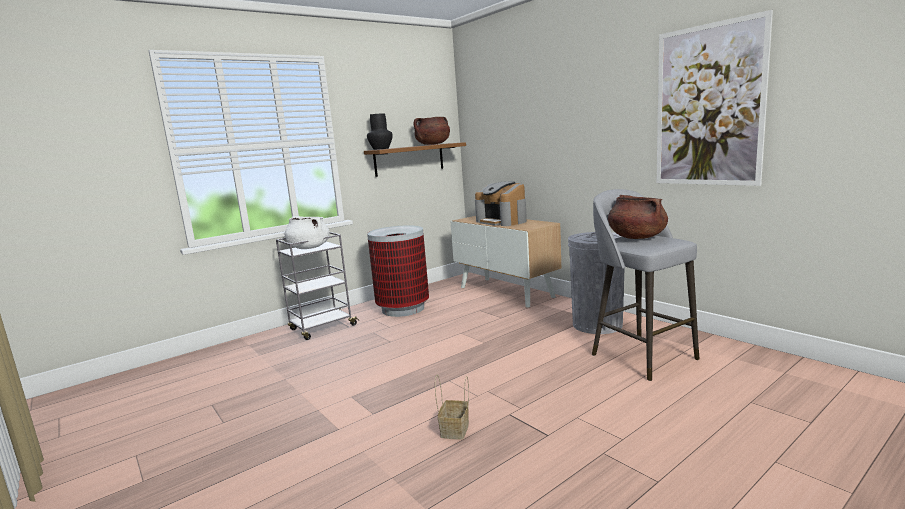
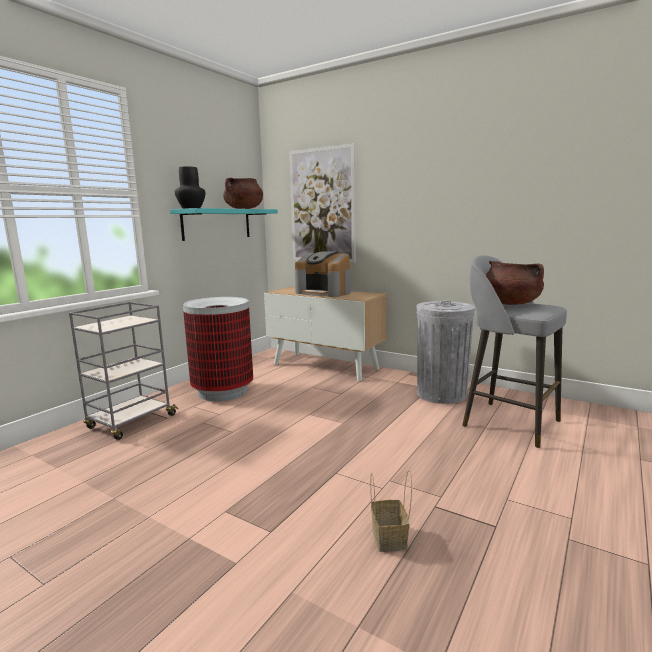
camera: 20 degrees left, 0 degrees up
white cooking pot [285,216,330,249] -> none
brown shelf [364,142,466,177] -> turquoise shelf [170,208,278,241]
picture [657,10,773,186] -> picture moved to [289,143,355,263]

